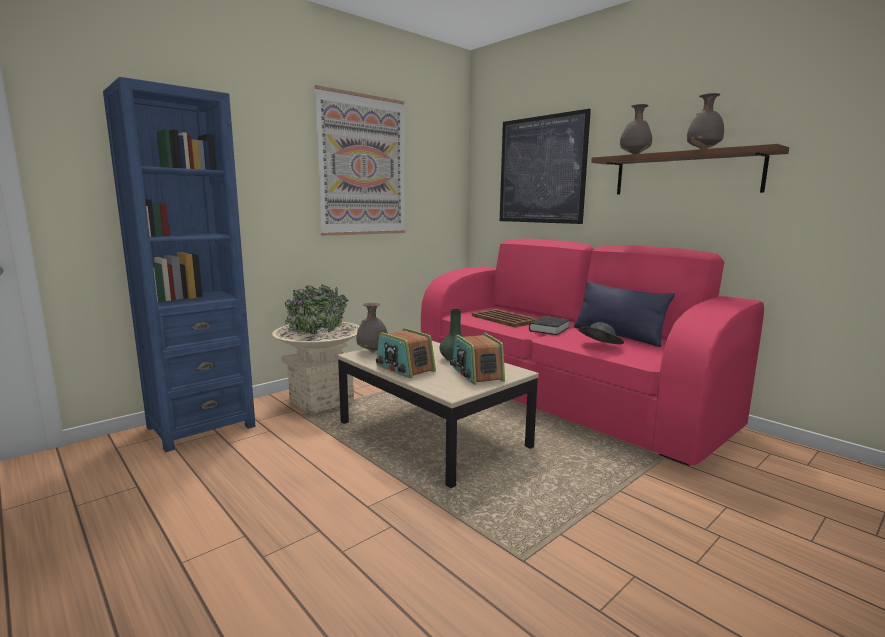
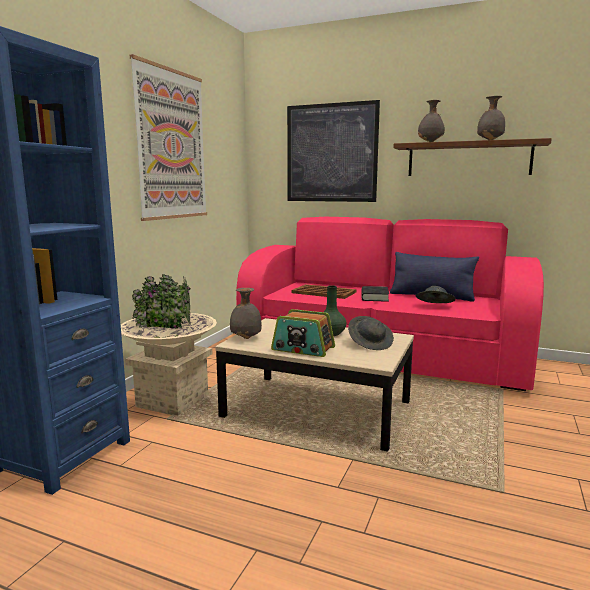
camera: 25 degrees left, 0 degrees up
radio [450,333,505,385] -> grey hat [348,316,394,350]

